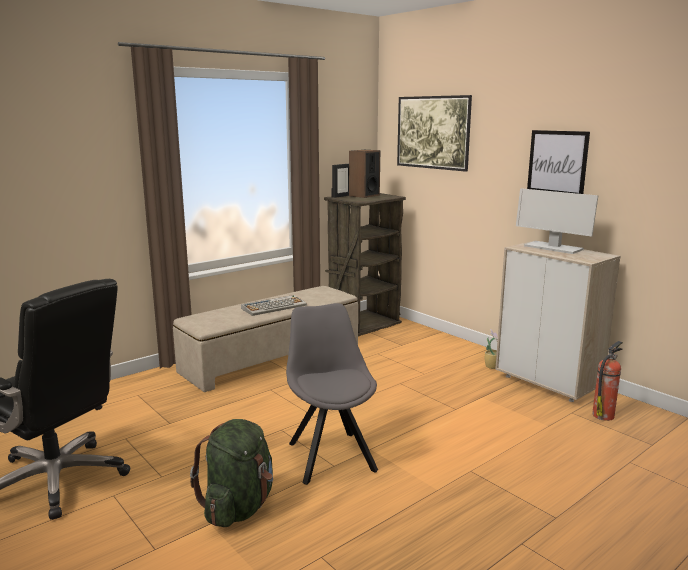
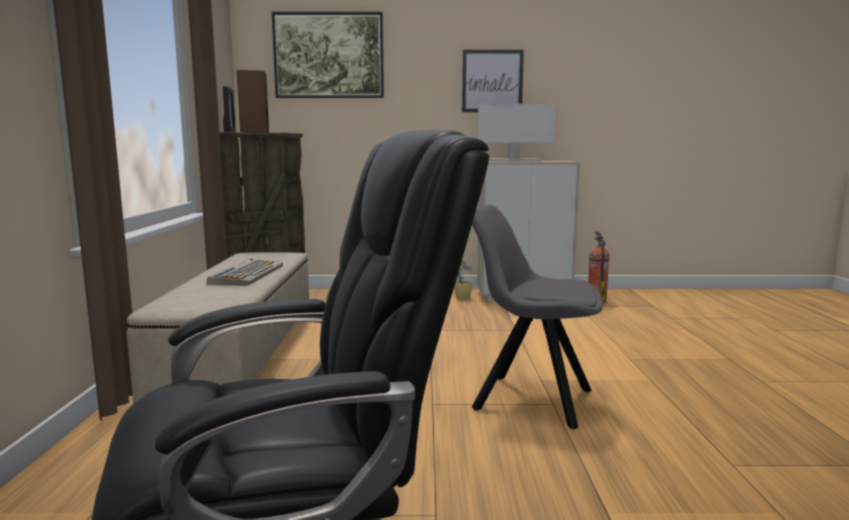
camera: 50 degrees left, 5 degrees down
green backpack [190,419,273,527] -> none

